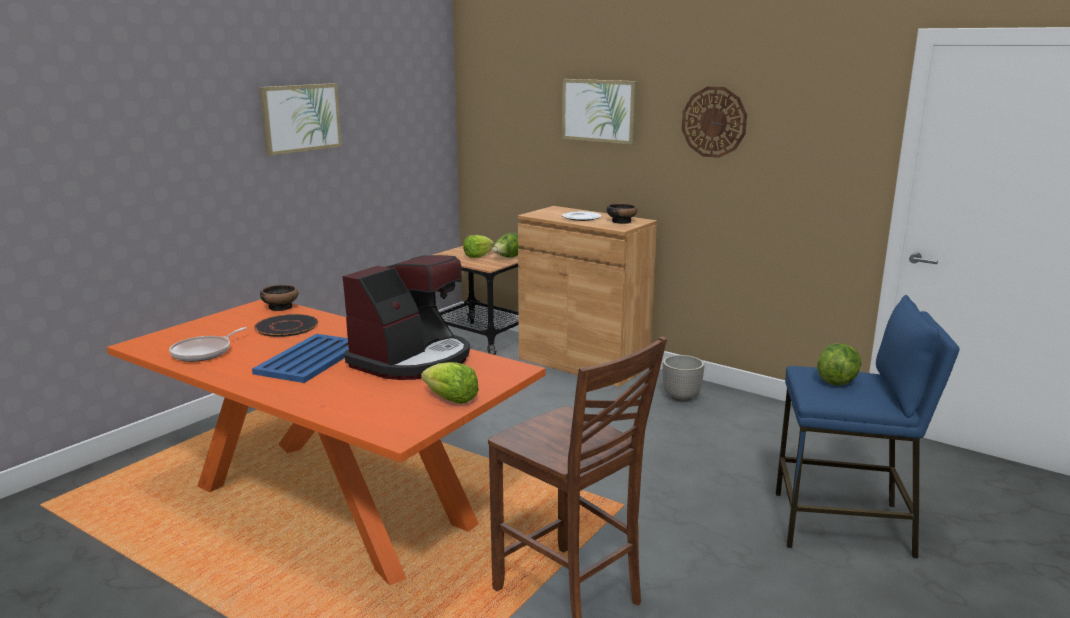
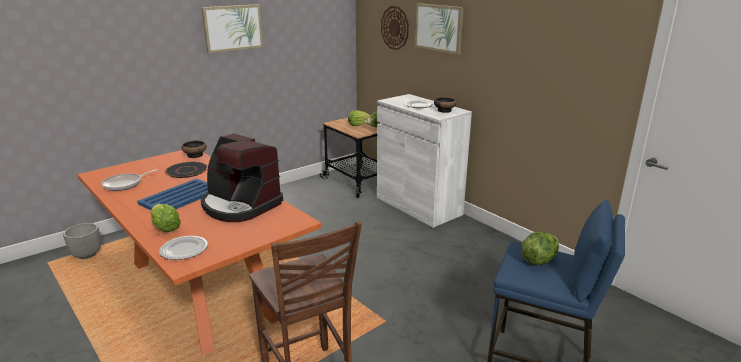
camera: 15 degrees right, 5 degrees up
coffee machine [343,255,470,380] -> coffee machine turned 75 degrees clockwise [201,133,283,222]
lettuce [421,362,479,404] -> lettuce moved to [150,204,181,232]
brown cabinet [518,206,657,387] -> white cabinet [377,94,472,228]
planter [662,355,704,402] -> planter moved to [63,223,101,259]
wall clock [682,86,747,158] -> wall clock moved to [381,6,409,50]
none -> plate [159,236,208,260]

